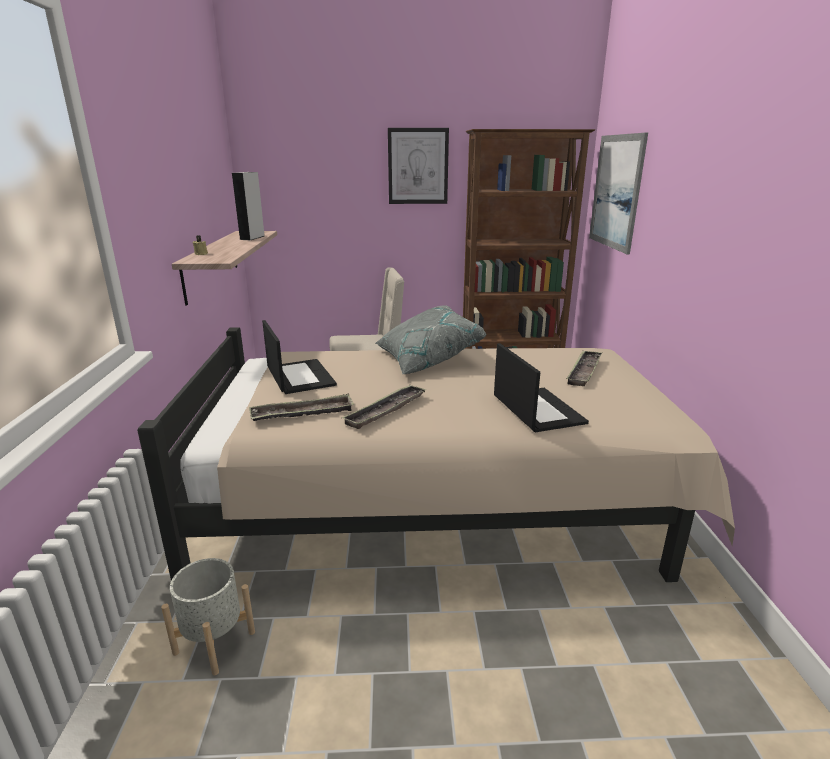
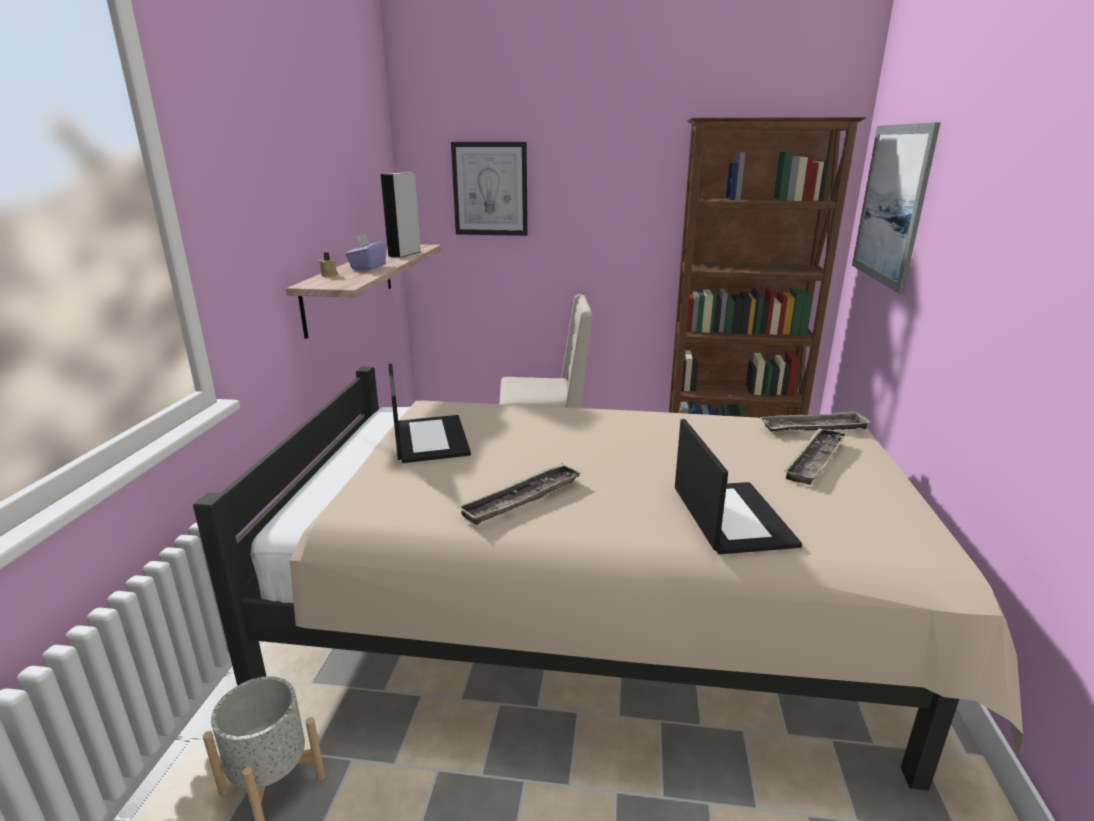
camera: 10 degrees right, 0 degrees up
tray [249,394,354,421] -> tray moved to [760,411,871,432]
grey pillow [376,305,487,374] -> none
picture [388,128,449,204] -> picture moved to [451,142,528,236]
none -> purple tissue box [346,234,387,270]

